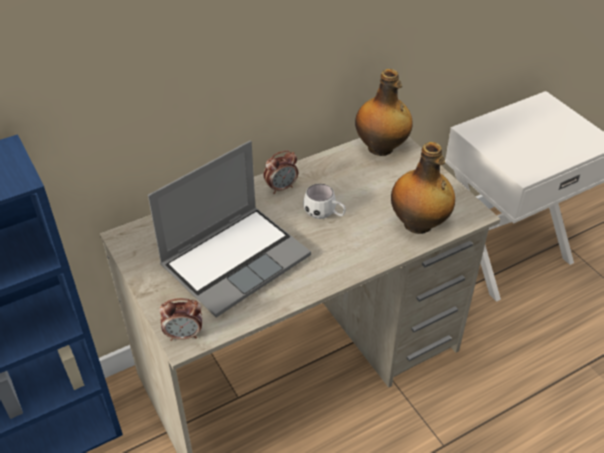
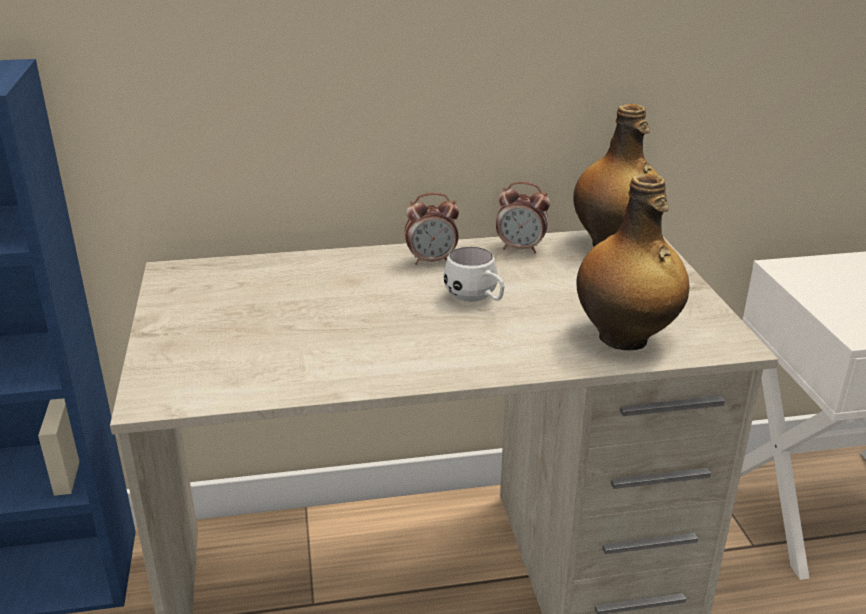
camera: 20 degrees right, 15 degrees down
laptop [148,140,311,317] -> none
alarm clock [159,298,202,341] -> alarm clock moved to [496,182,550,253]

